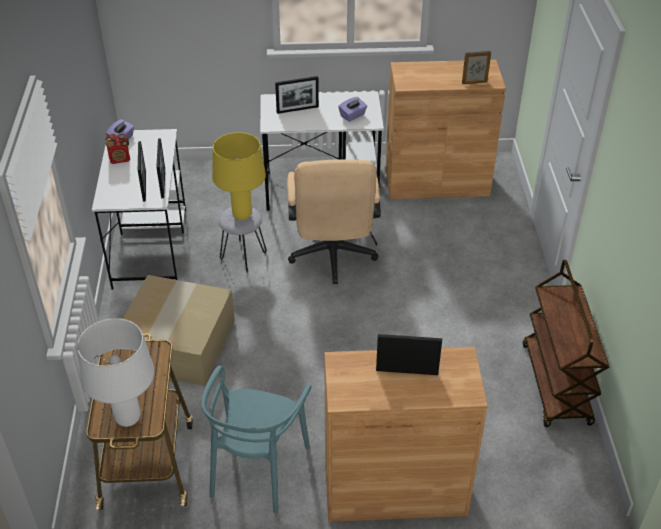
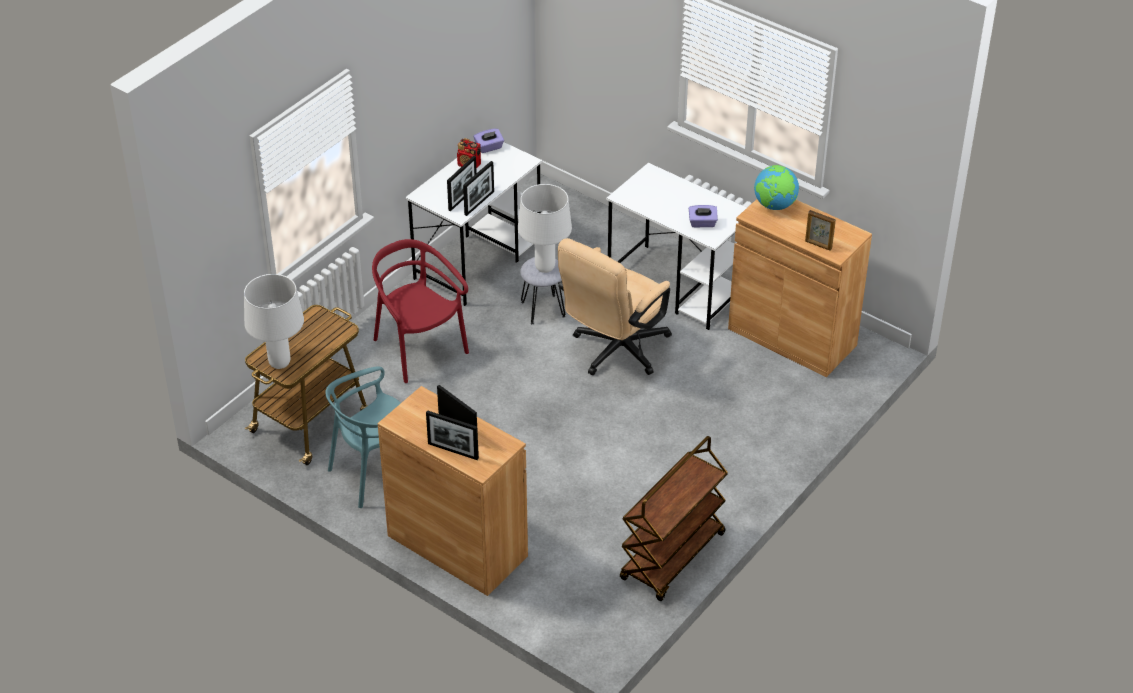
camera: 40 degrees right, 0 degrees up
cardboard box [120,275,235,386] -> red chair [372,239,469,383]
yellow table lamp [212,132,266,220] -> white table lamp [518,184,572,273]
picture frame [275,76,319,114] -> picture frame moved to [426,410,479,460]
none -> globe [754,165,799,210]

